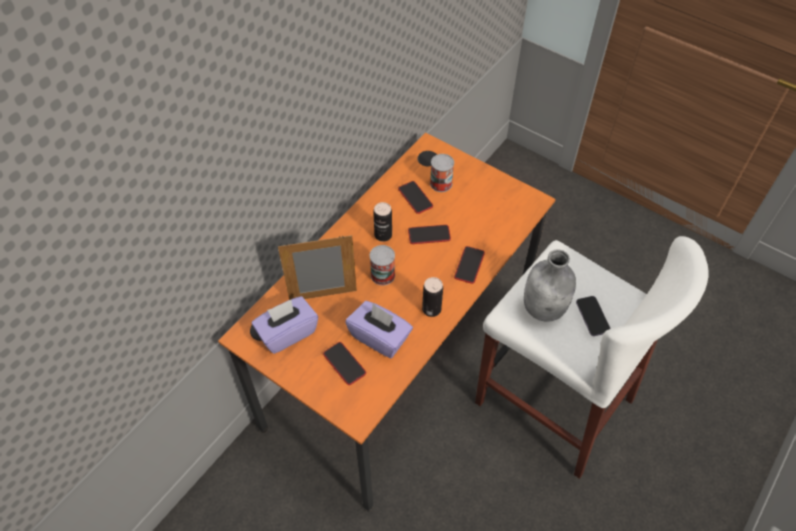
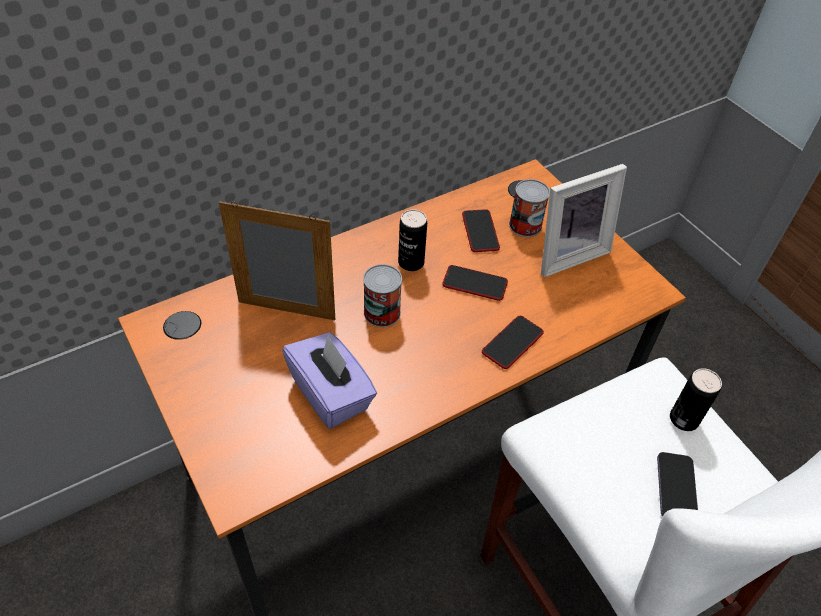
camera: 20 degrees right, 5 degrees down
purple tissue box [252,296,318,354] -> none
phone [323,342,366,385] -> none
can [422,277,443,317] -> can moved to [670,368,722,431]
grey bottle [524,249,576,322] -> none
none -> picture frame [541,164,627,277]

